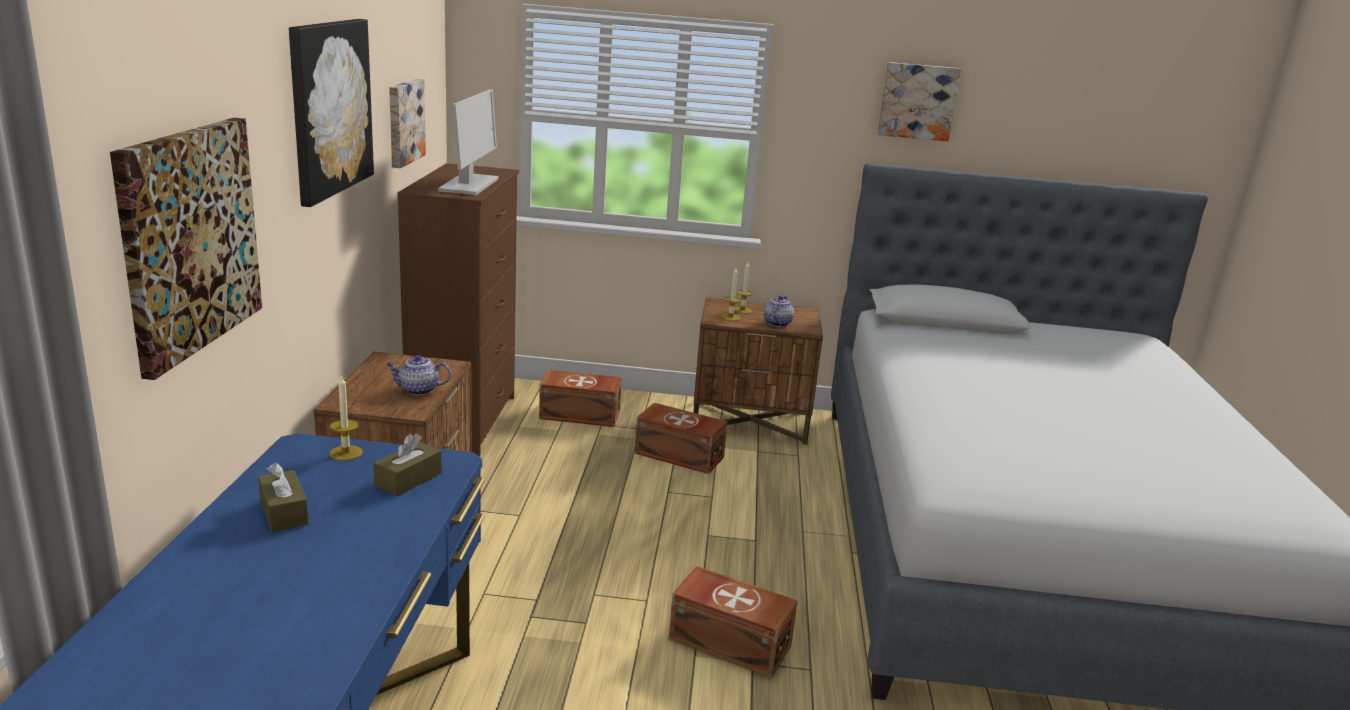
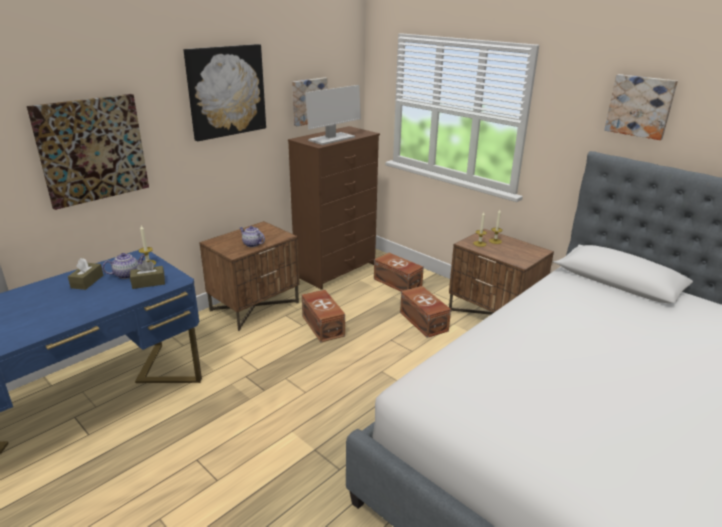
camera: 40 degrees right, 5 degrees up
brown storage box [669,566,798,678] -> brown storage box moved to [302,290,345,343]
teapot [764,296,794,327] -> teapot moved to [102,253,145,279]

